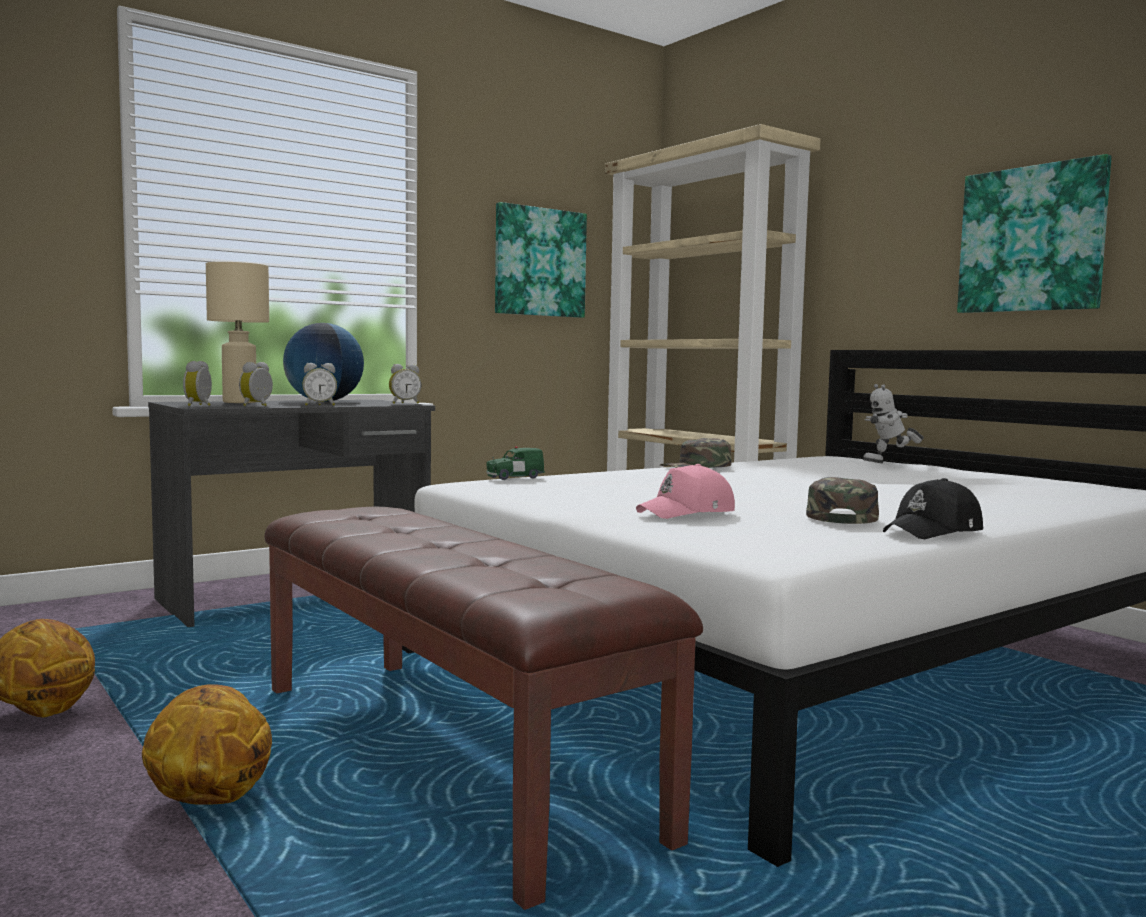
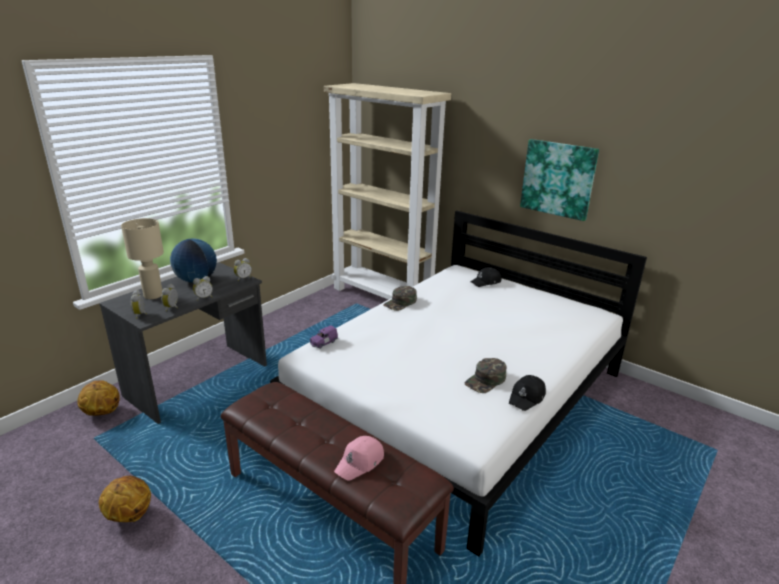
camera: 15 degrees left, 20 degrees up
basketball [142,684,272,805] -> basketball moved to [78,381,120,416]
green toy car [486,446,545,480] -> purple toy car [310,325,338,349]
picture [495,202,587,318] -> none
pink cap [636,464,735,519] -> pink cap moved to [334,436,384,481]
green cap [806,477,879,524] -> green cap turned 135 degrees counterclockwise [465,358,507,393]
toy robot [863,384,924,463] -> black cap [471,267,501,287]

